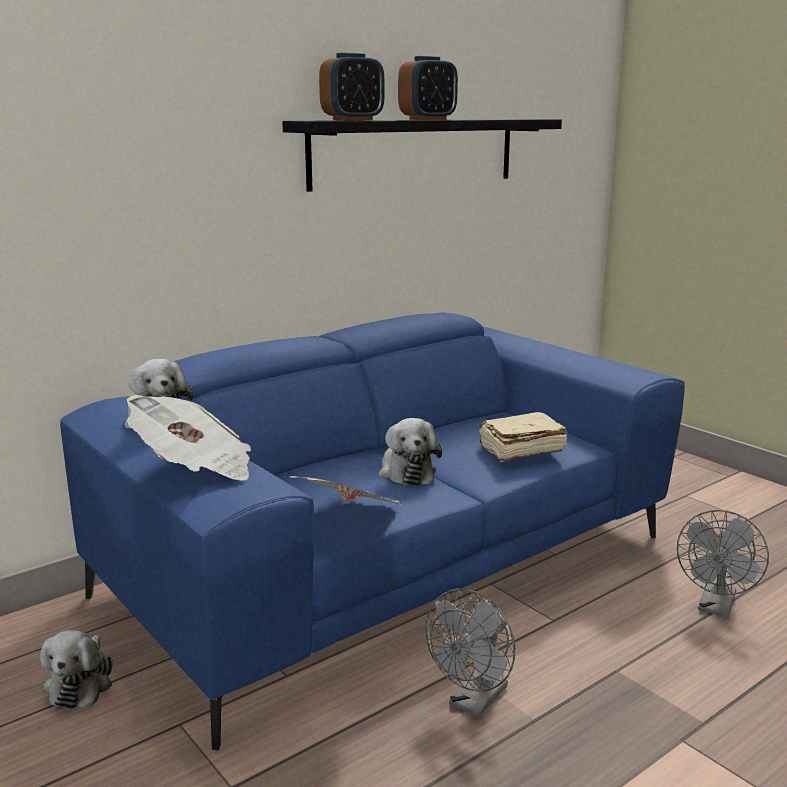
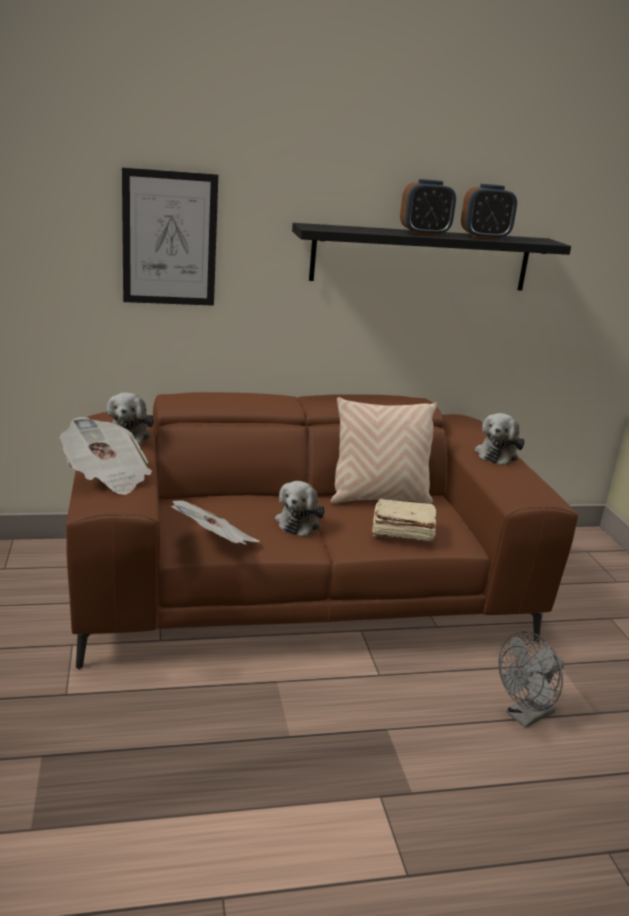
camera: 25 degrees right, 5 degrees up
plush toy [40,630,113,709] -> plush toy moved to [475,413,525,465]
blue sofa [60,312,685,750] -> brown sofa [66,392,578,669]
alarm clock [319,53,384,120] -> alarm clock moved to [461,184,517,240]
grey fan [425,588,515,717] -> none
none -> picture [122,168,218,306]
none -> beige pillow [330,397,437,503]

